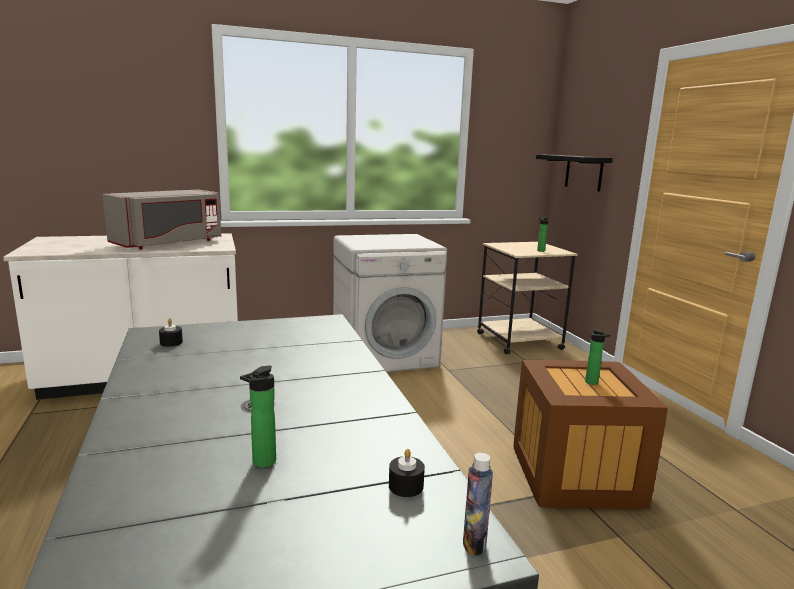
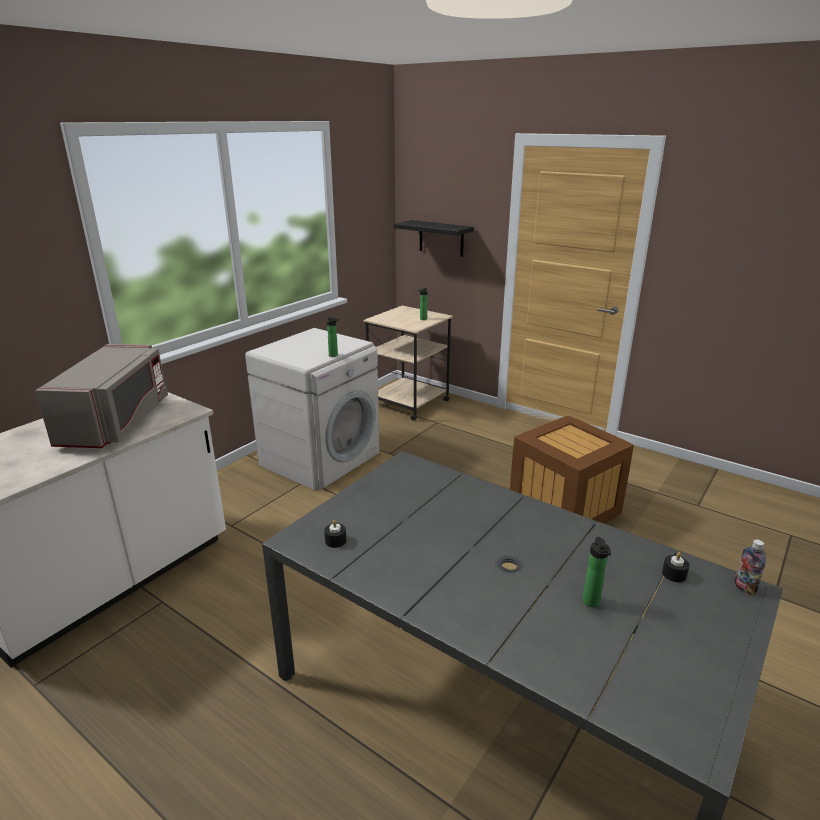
camera: 35 degrees left, 10 degrees up
bottle [585,329,611,385] -> bottle moved to [327,317,340,357]

